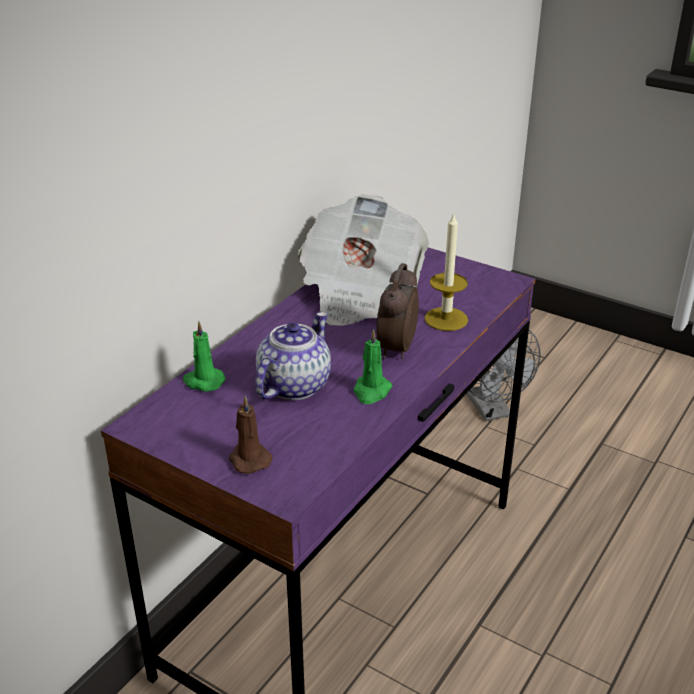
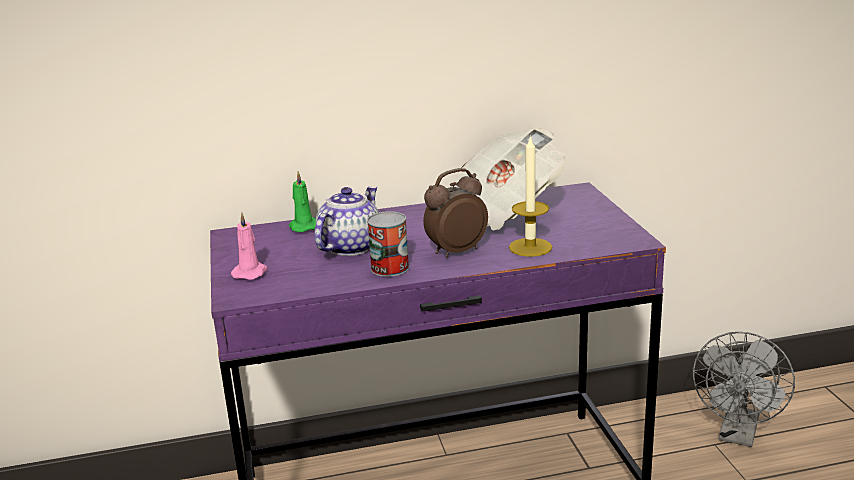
camera: 45 degrees right, 10 degrees down
brown candle [229,396,273,474] -> pink candle [231,212,268,280]
teapot [255,312,331,400] -> teapot turned 45 degrees counterclockwise [314,186,379,256]
green candle [353,329,392,404] -> can [367,211,409,277]

